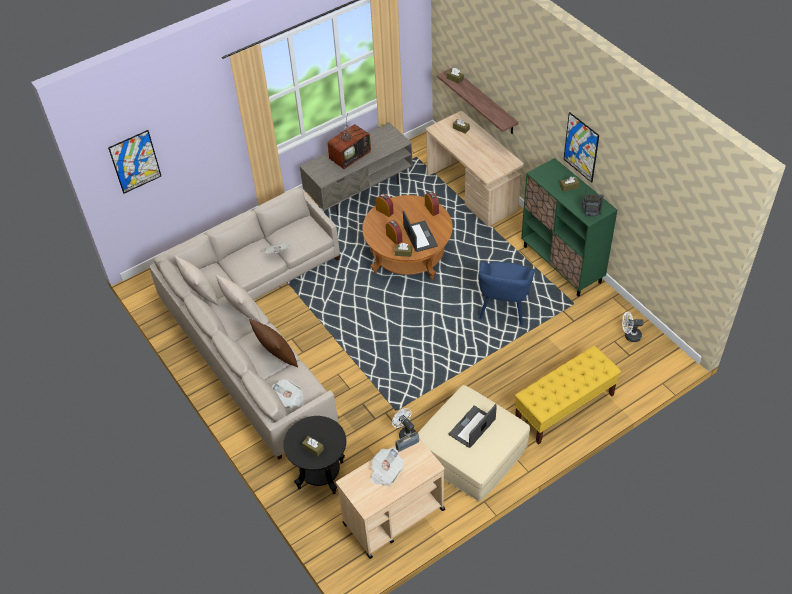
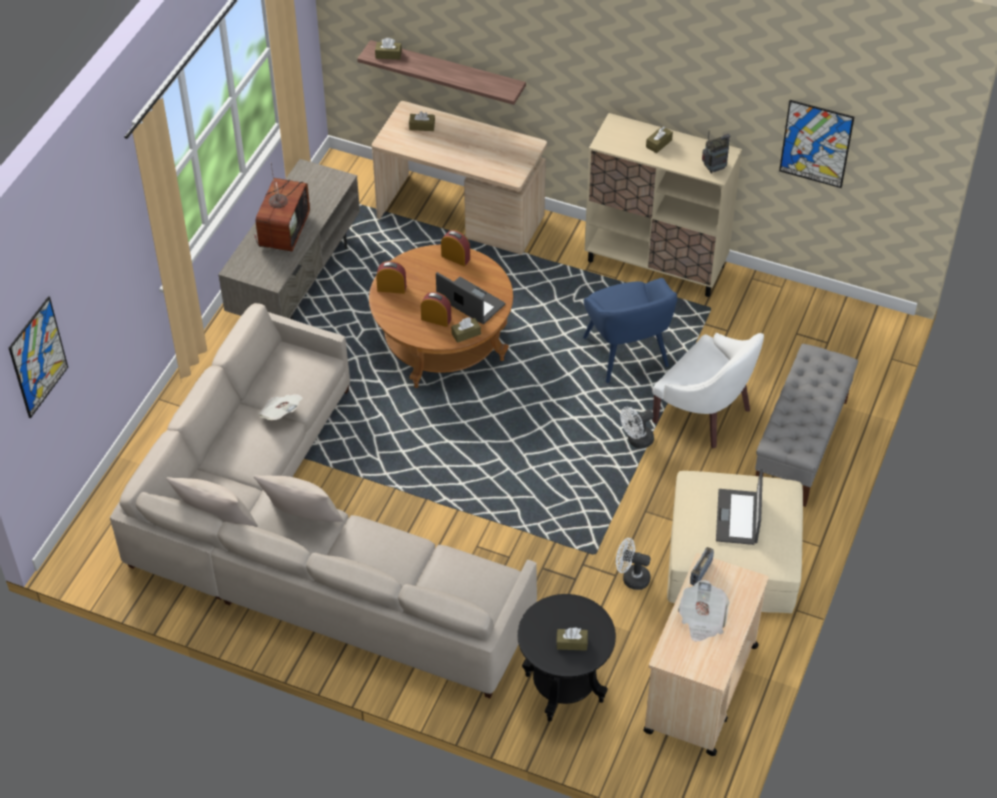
camera: 35 degrees left, 0 degrees up
brown pillow [249,319,298,367] -> none
newspaper [272,379,304,408] -> none
yellow bench [515,346,621,445] -> grey bench [755,344,858,507]
green cabinet [521,158,618,297] -> beige cabinet [585,113,742,297]
picture [563,112,599,183] -> picture moved to [779,100,854,188]
white fan [622,312,644,342] -> white fan moved to [620,407,654,448]
none -> white armchair [652,333,764,448]

